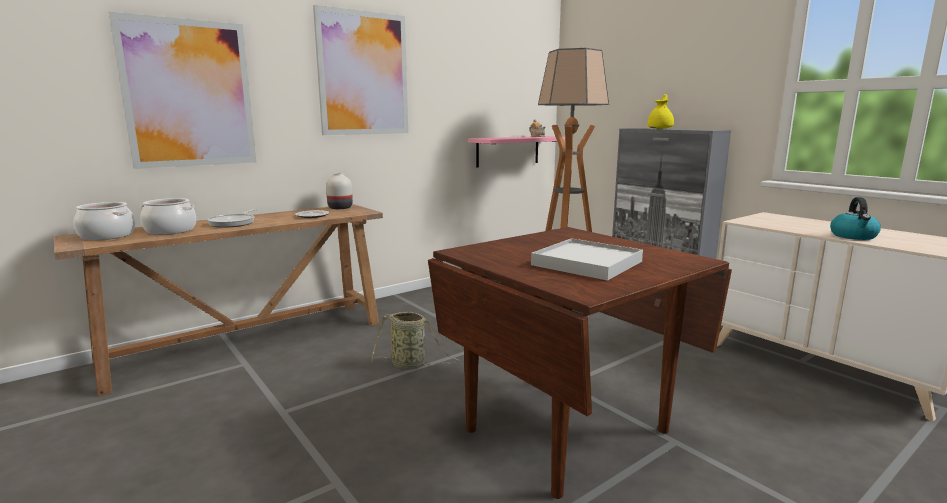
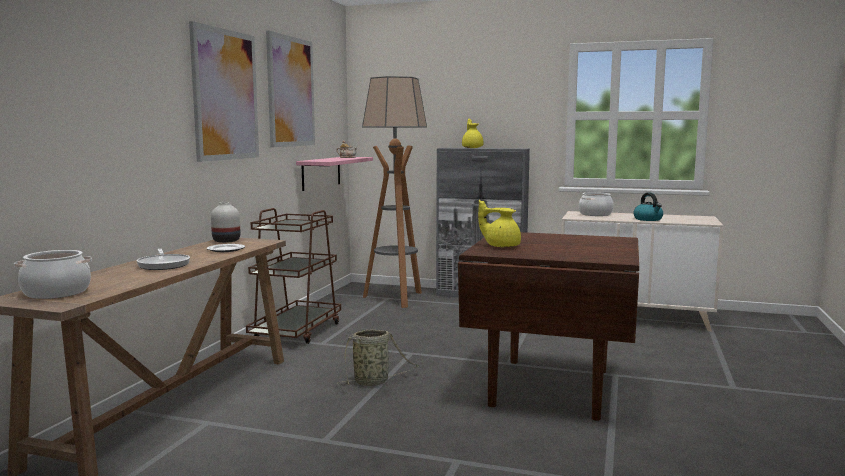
camera: 35 degrees left, 5 degrees down
picture [109,12,256,169] -> picture moved to [266,31,315,147]
cooking pot [140,198,196,235] -> cooking pot moved to [579,192,613,216]
white tray [531,238,643,281] -> none
none -> brown cart [246,208,341,344]
none -> yellow teapot [478,200,521,248]

